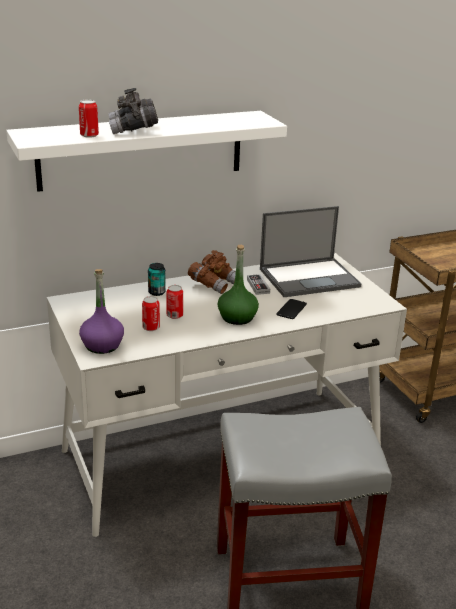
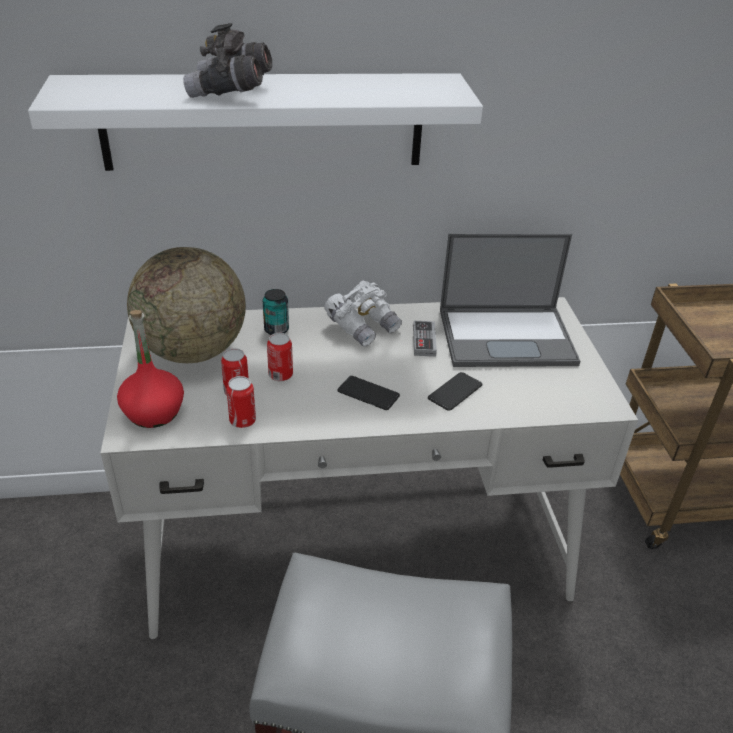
camera: 15 degrees right, 10 degrees up
can [79,99,99,138] -> can moved to [227,376,256,428]
purple bottle [79,269,124,354] -> red bottle [117,310,184,428]
brown binoculars [188,250,236,294] -> white binoculars [324,281,402,347]
green bottle [217,245,259,325] -> phone [337,376,400,410]
none -> globe [127,247,246,363]

